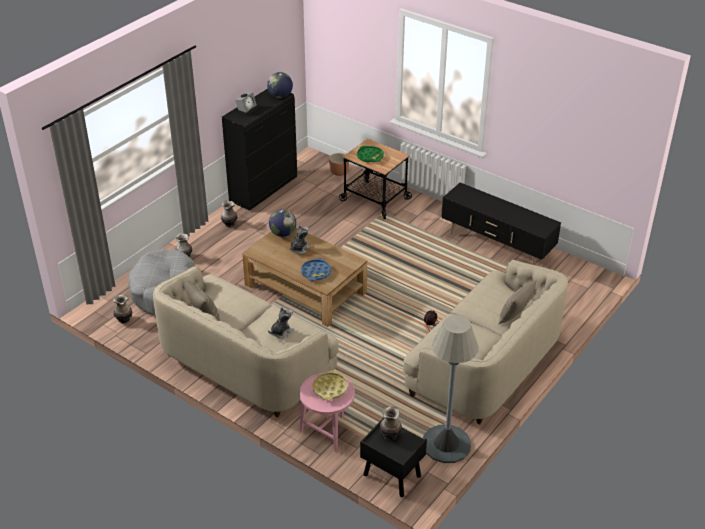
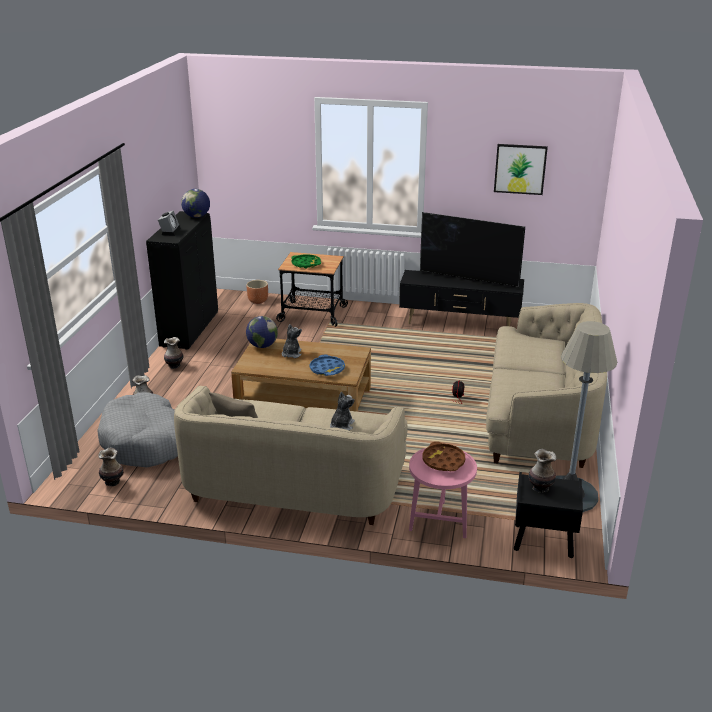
camera: 25 degrees left, 10 degrees down
yellow tray [312,370,348,400] -> brown tray [422,442,465,471]
beige pillow [499,280,537,324] -> none
none -> television [420,212,525,287]
none -> picture [494,144,548,195]

